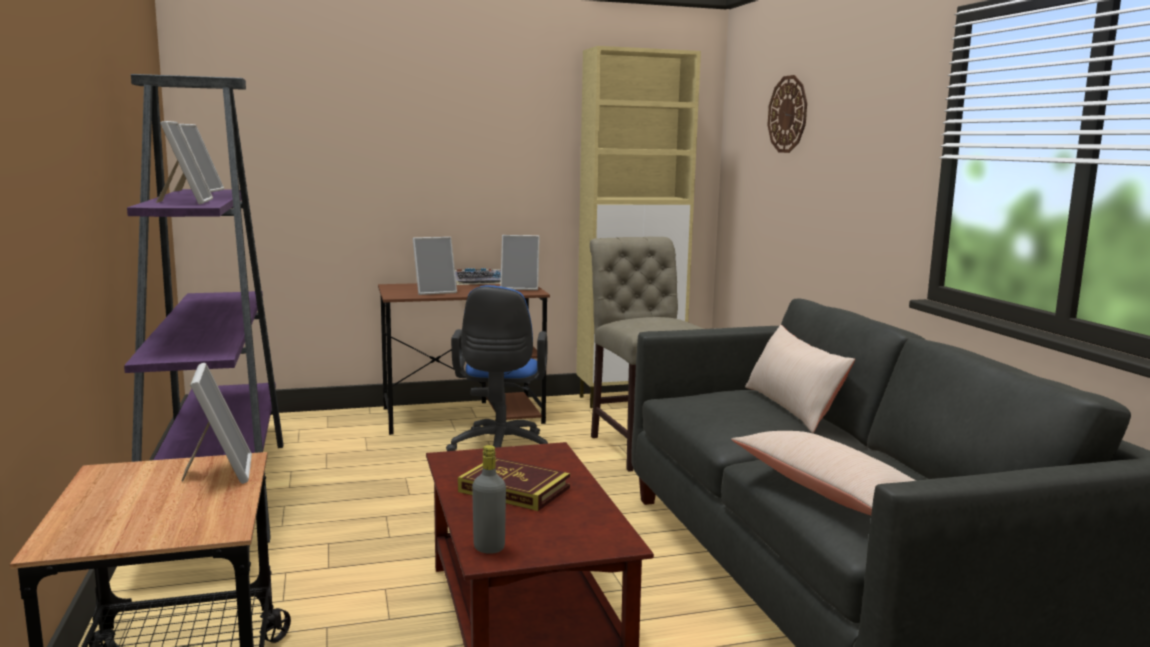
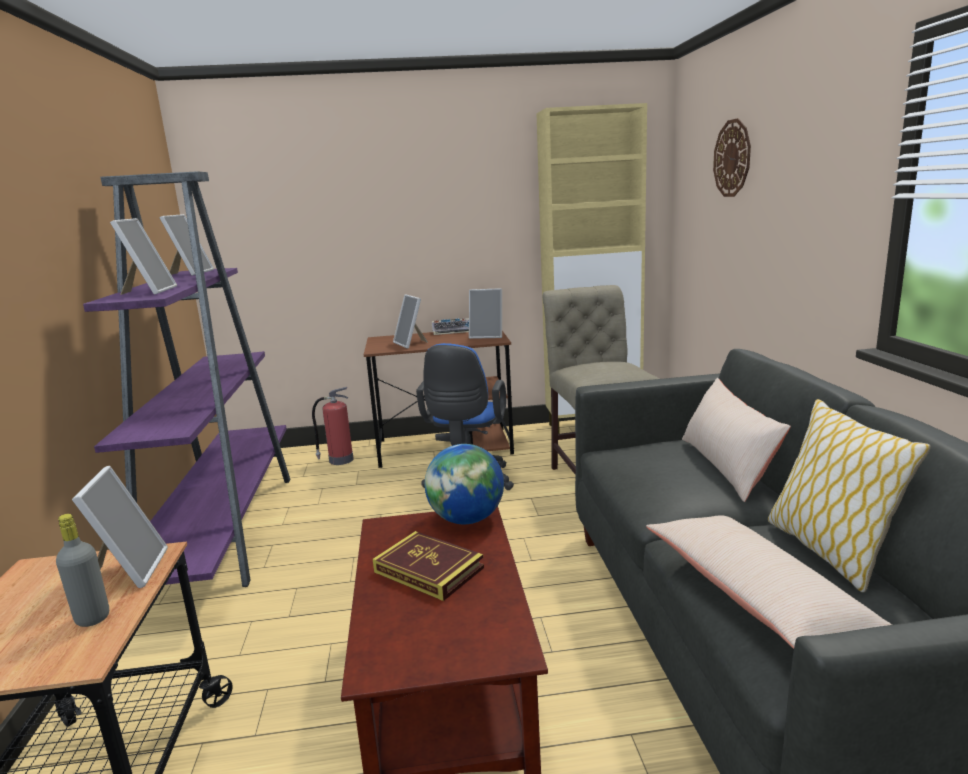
camera: 10 degrees right, 5 degrees up
picture frame [413,237,457,295] -> picture frame turned 75 degrees clockwise [393,294,428,348]
grey bottle [472,445,506,554] -> grey bottle moved to [56,514,109,627]
none -> fire extinguisher [312,387,354,465]
none -> globe [425,444,504,524]
none -> pillow [768,399,931,592]

